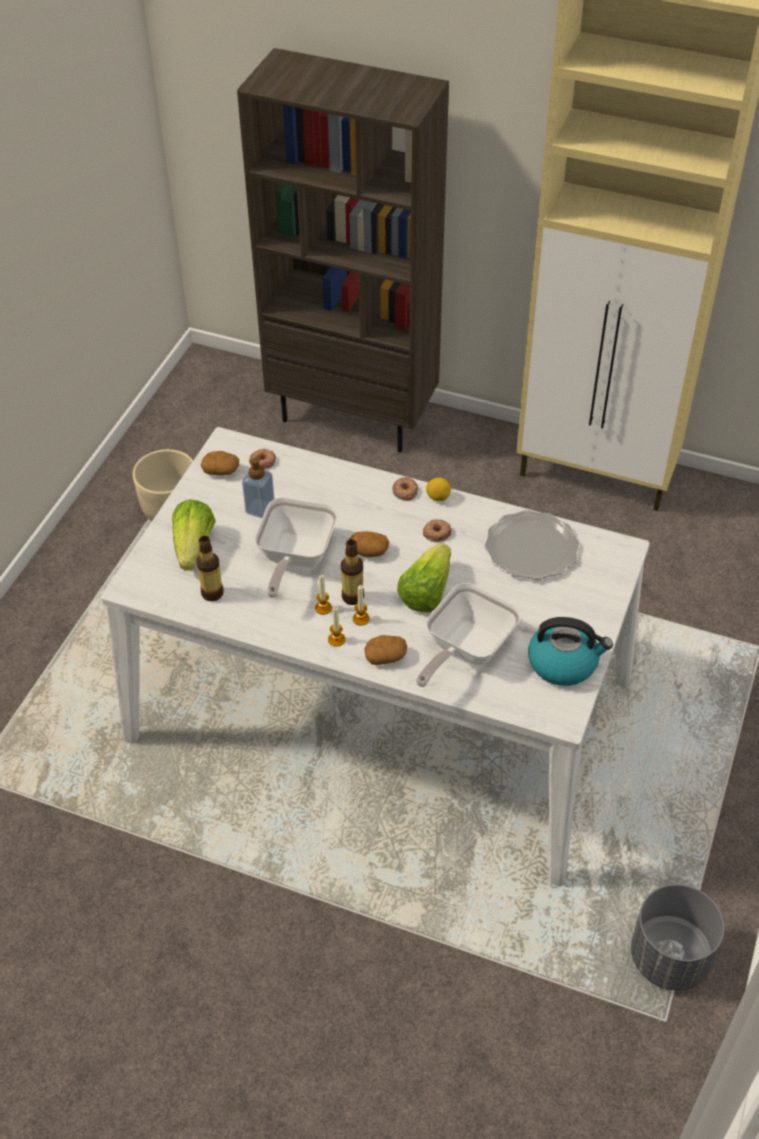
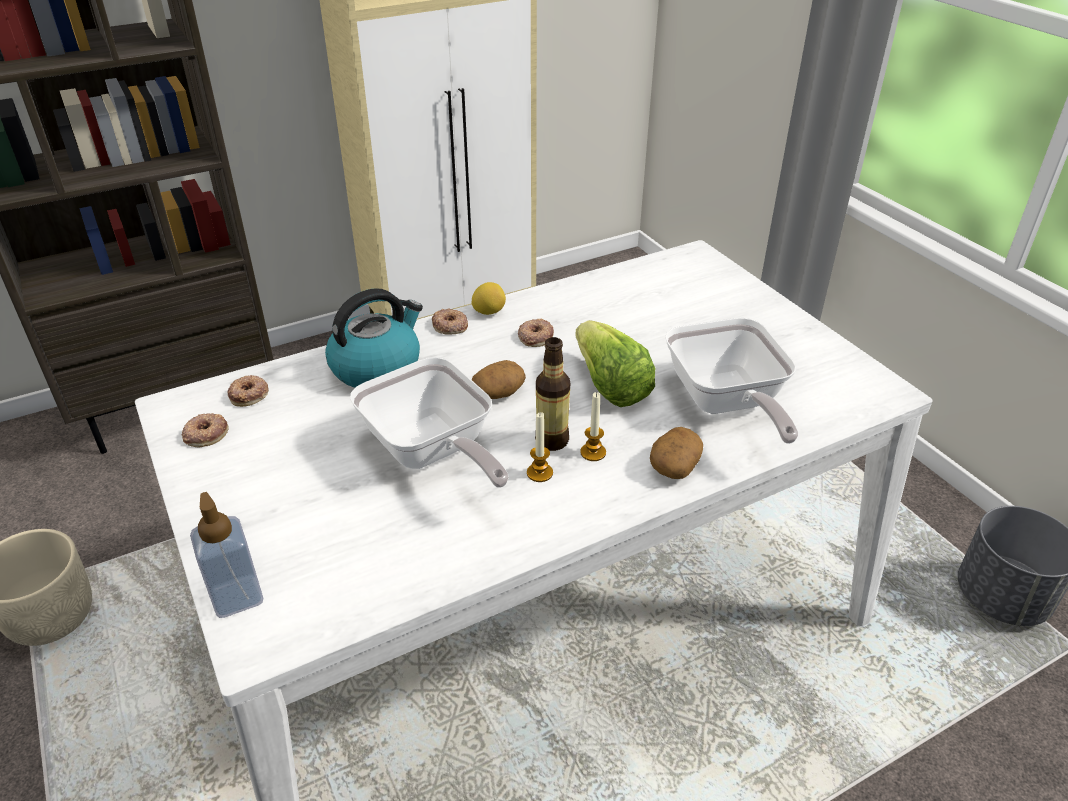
camera: 50 degrees left, 10 degrees down
lettuce [172,499,216,571] -> none
bottle [196,536,224,601] -> none
potato [201,451,239,475] -> donut [181,413,228,447]
soap dispenser [242,454,274,518] -> soap dispenser moved to [190,492,263,618]
candle [328,606,345,647] -> none
plate [485,510,579,580] -> none
kettle [528,617,613,686] -> kettle moved to [325,288,423,388]

